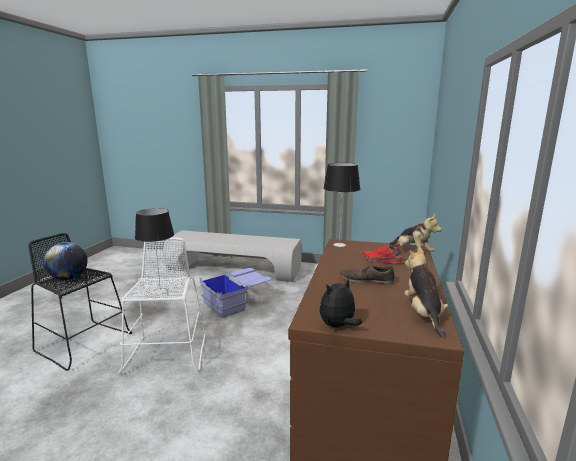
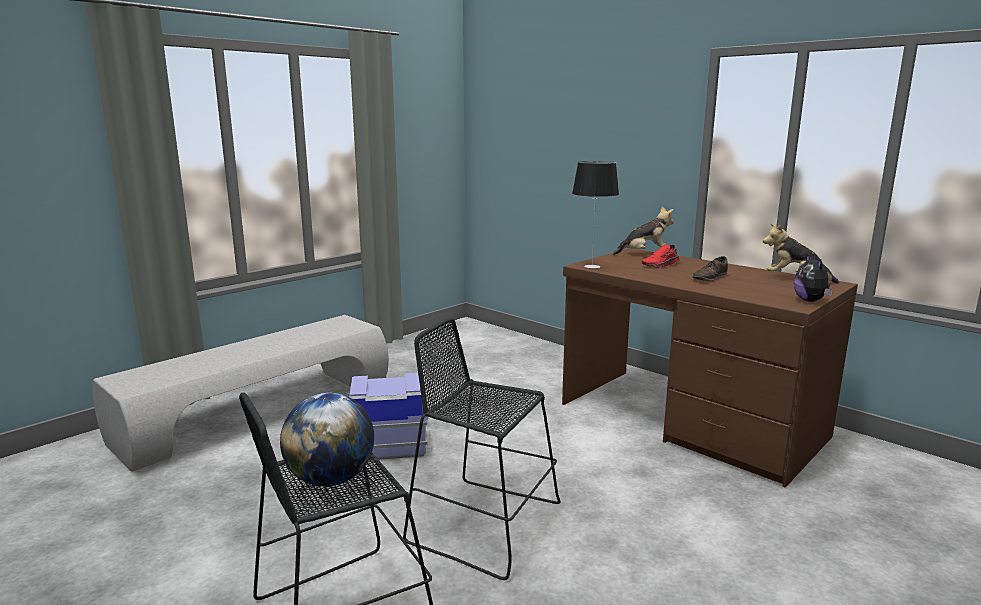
camera: 60 degrees left, 0 degrees up
white stool [118,237,205,374] -> black stool [403,318,561,580]
table lamp [135,208,174,294] -> none

